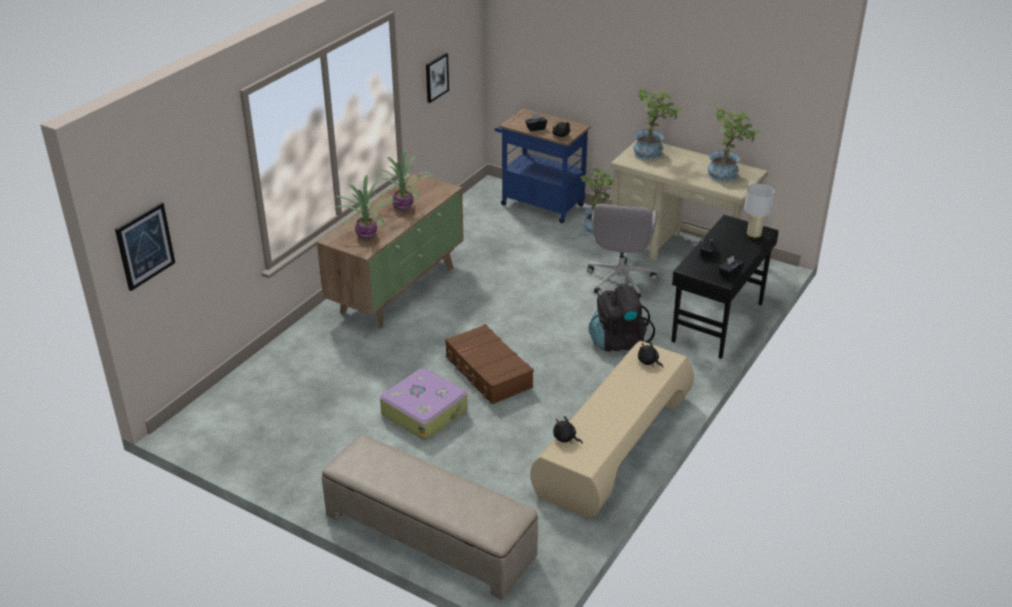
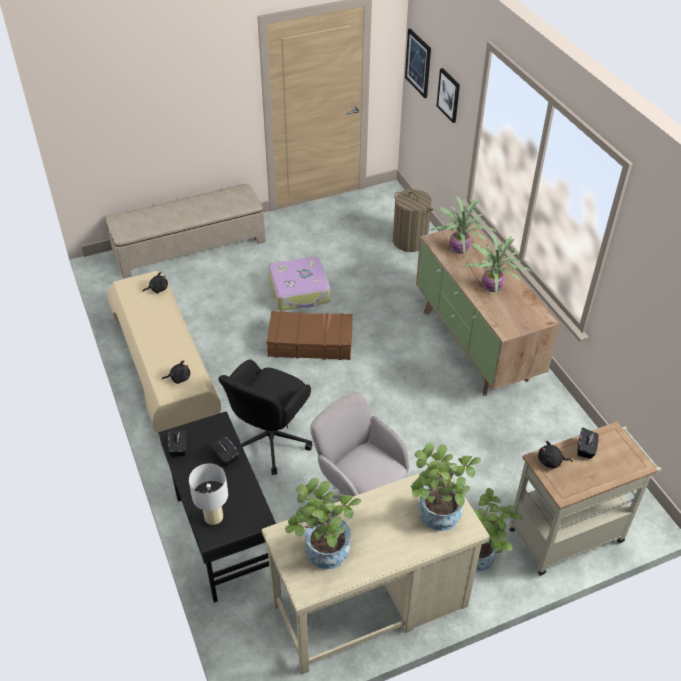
camera: 125 degrees right, 10 degrees up
picture [426,53,449,103] -> picture moved to [437,68,460,123]
blue cart [494,108,591,223] -> beige cart [509,422,662,576]
black backpack [589,285,655,352] -> black office chair [219,360,313,475]
none -> laundry basket [393,189,433,252]

